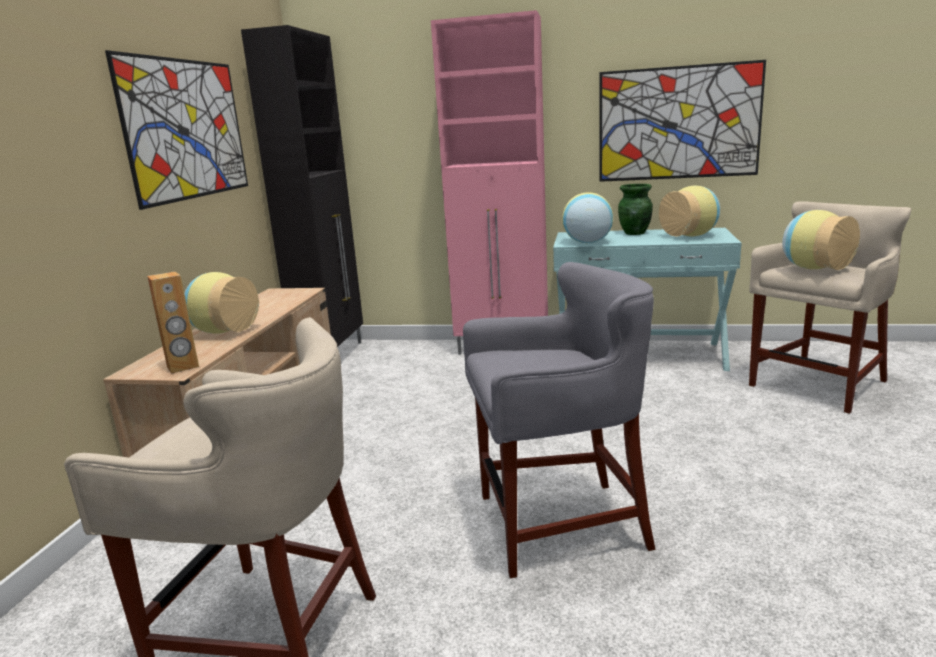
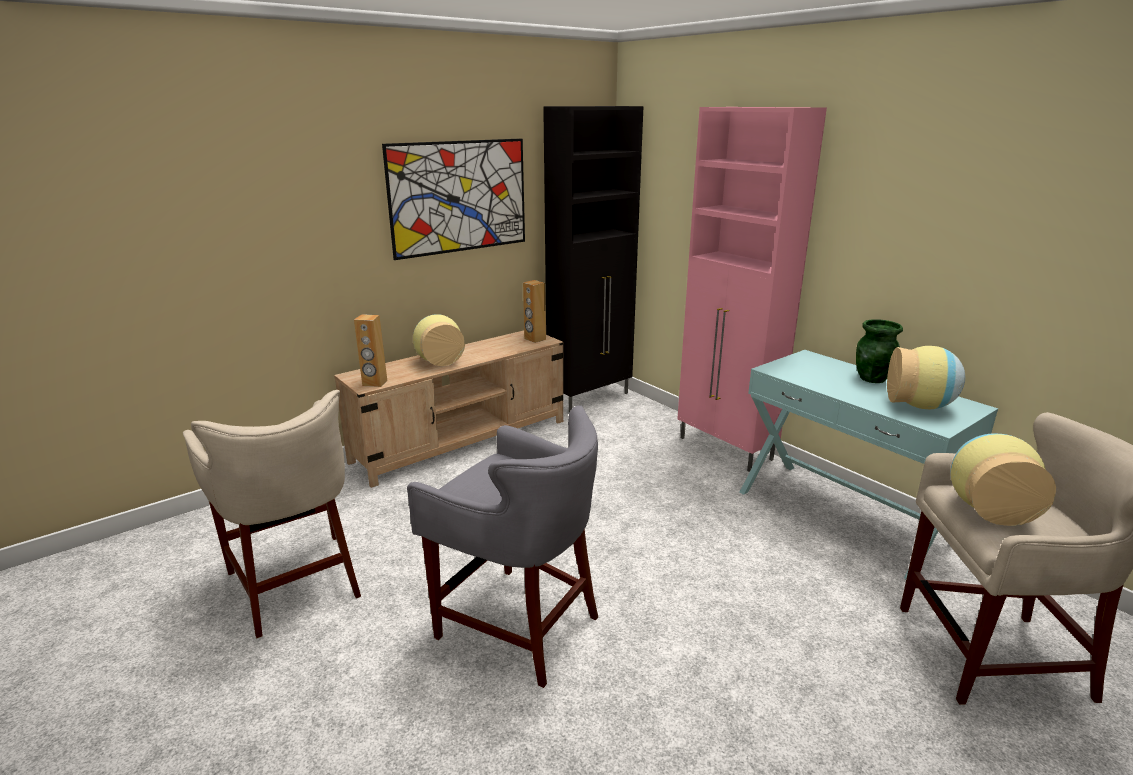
camera: 40 degrees right, 5 degrees up
vase [562,192,613,243] -> none
picture [599,60,766,182] -> none
none -> brown speaker [523,280,546,343]

